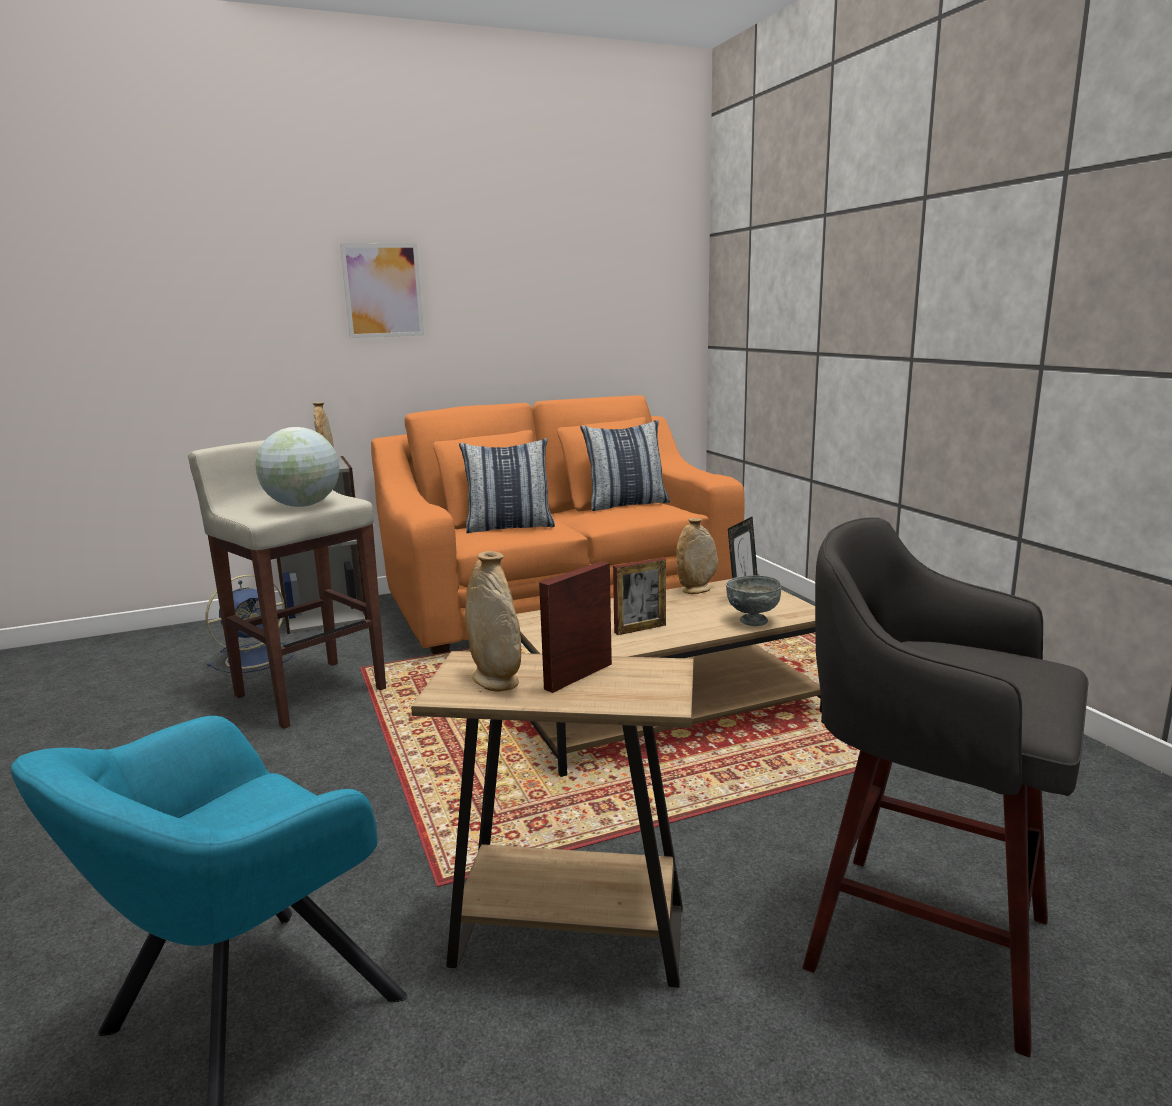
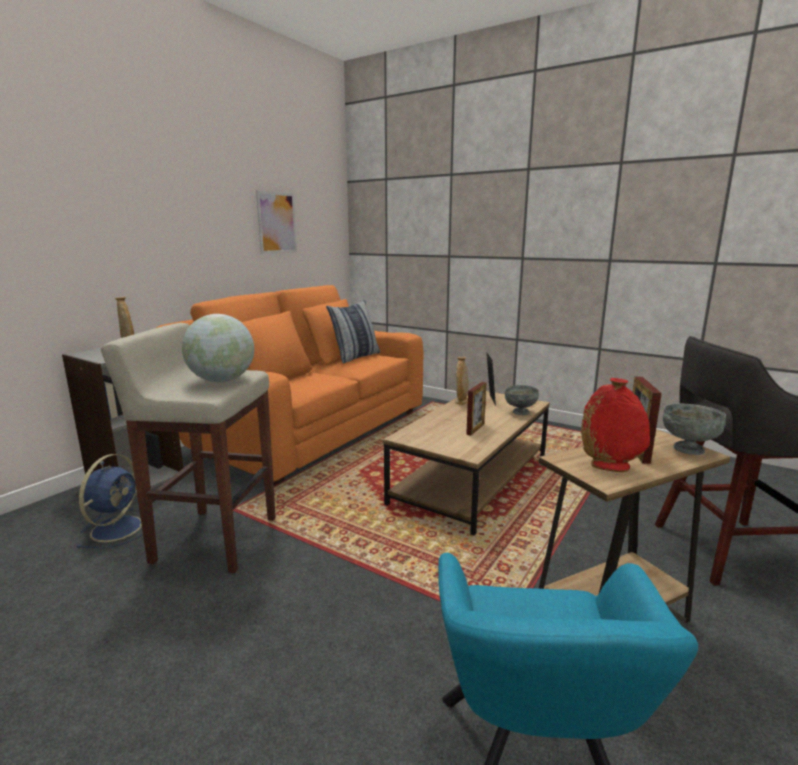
camera: 35 degrees left, 0 degrees up
picture [340,243,424,338] -> picture moved to [256,190,297,254]
pillow [459,438,555,533] -> none
beige vase [465,551,521,691] -> red vase [581,378,650,472]
none -> grey bowl [663,403,726,455]

